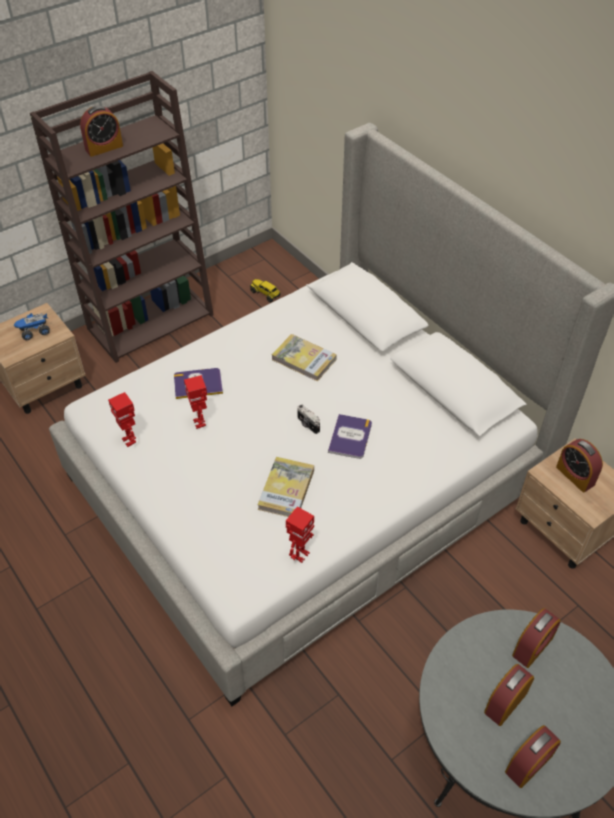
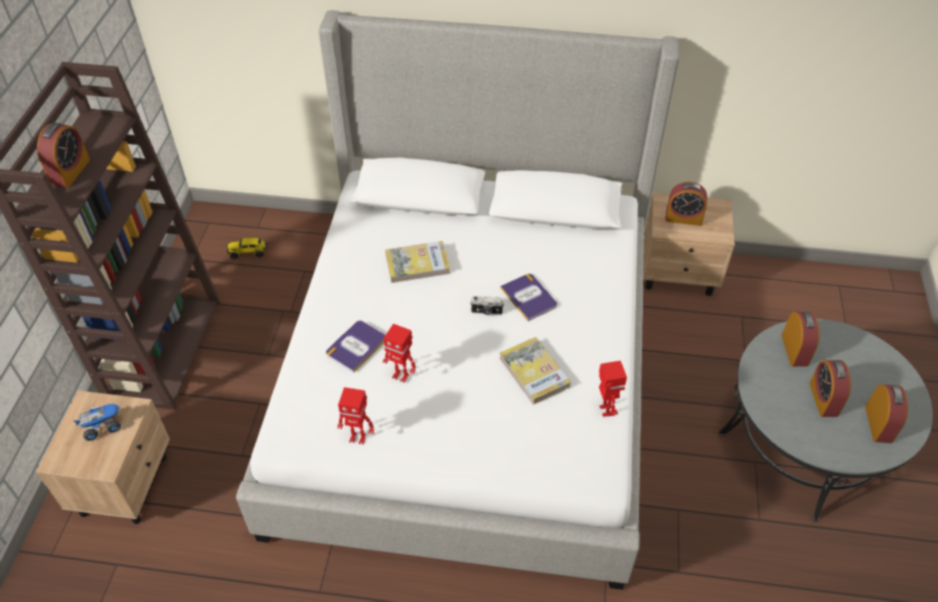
camera: 45 degrees left, 0 degrees up
toy truck [14,313,50,340] -> toy truck turned 135 degrees counterclockwise [74,404,121,441]

